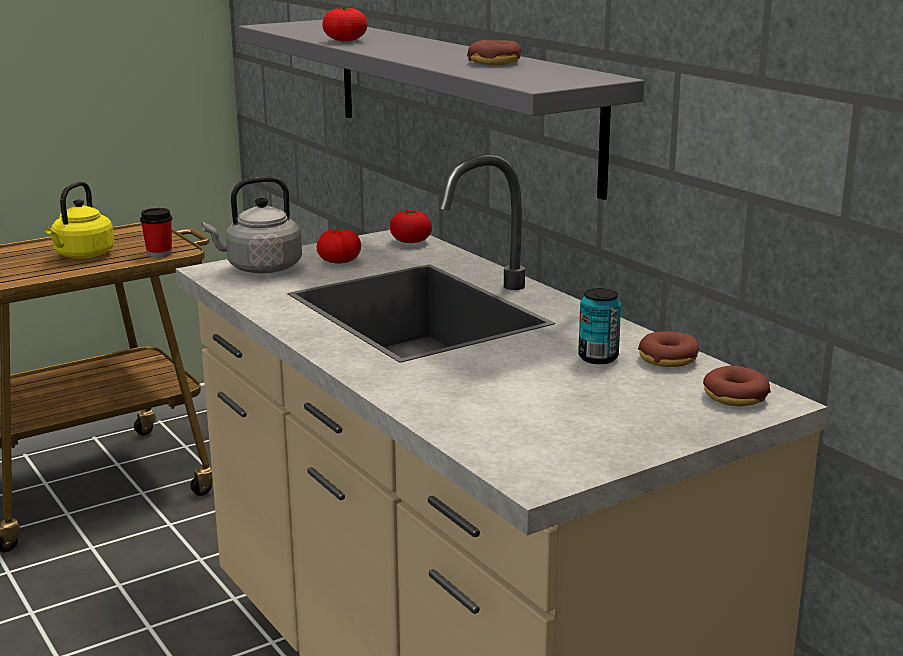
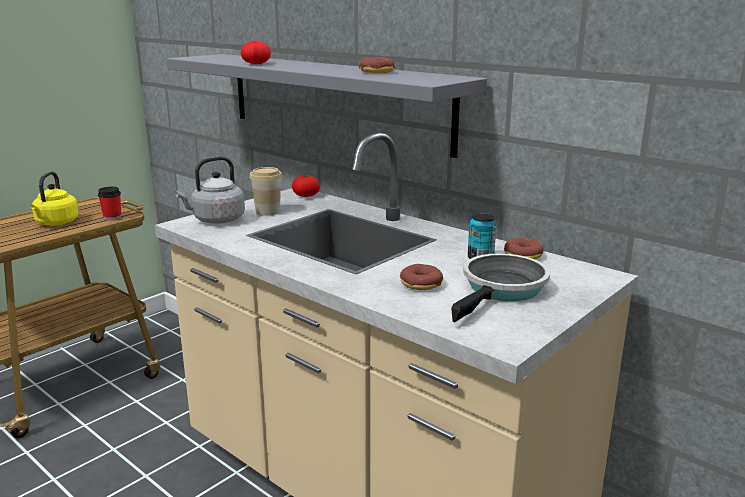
camera: 15 degrees left, 0 degrees up
tomato [317,229,361,264] -> cup [249,167,282,216]
donut [703,366,771,407] -> donut moved to [400,264,443,290]
none -> frying pan [451,253,550,322]

